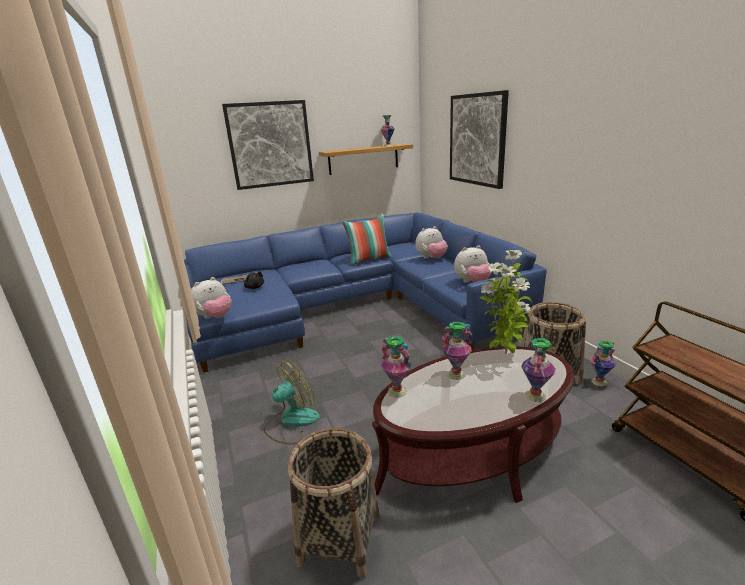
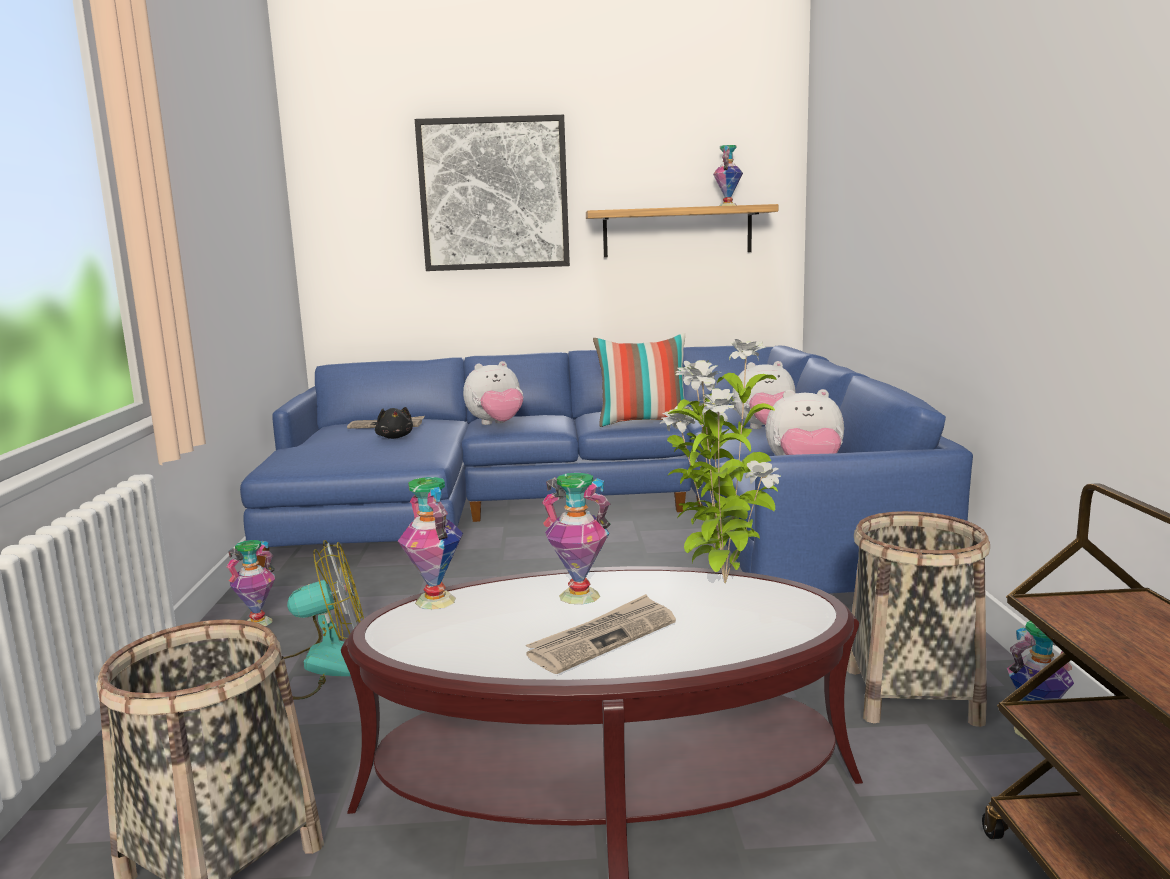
camera: 20 degrees right, 10 degrees down
plush toy [191,277,232,319] -> plush toy moved to [463,361,523,425]
picture [450,90,509,189] -> none
vase [521,338,556,402] -> vase moved to [227,540,275,626]
none -> newspaper [526,594,676,674]

